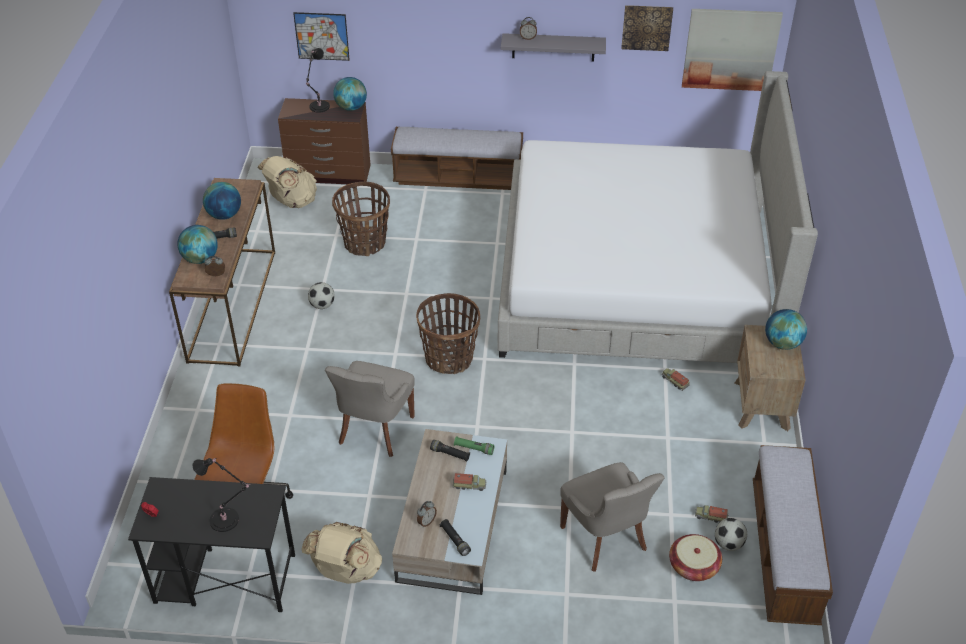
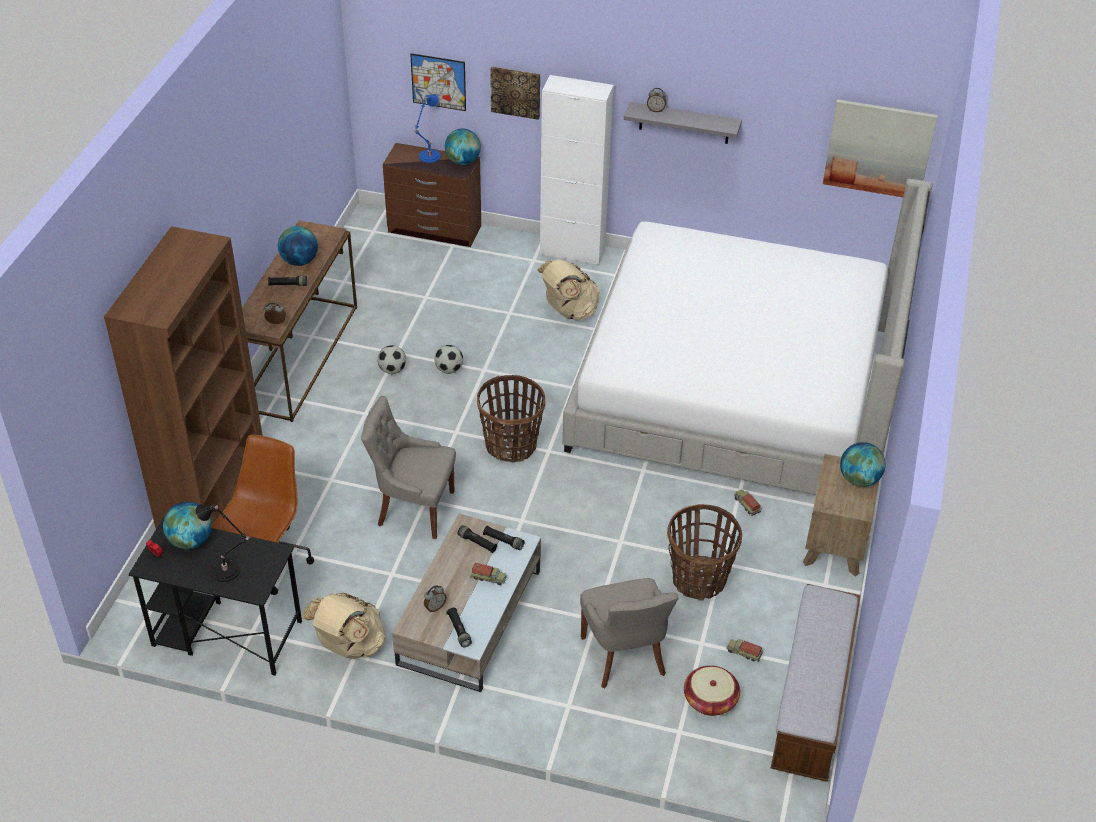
camera: 10 degrees right, 0 degrees up
globe [177,225,218,264] -> globe moved to [163,502,212,549]
beige backpack [257,156,317,208] -> beige backpack moved to [537,260,600,320]
black table lamp [306,48,330,113] -> blue table lamp [414,94,441,163]
grey chair [325,361,415,457] -> grey chair turned 75 degrees clockwise [361,396,456,539]
basket [332,182,390,256] -> basket moved to [667,504,742,601]
bench [391,127,523,190] -> white cabinet [540,75,614,266]
green flashlight [454,436,494,455] -> black flashlight [483,526,525,550]
picture [621,5,673,51] -> picture moved to [490,67,540,120]
football [715,518,747,551] -> football moved to [434,345,463,374]
none -> brown bookcase [104,226,263,529]

